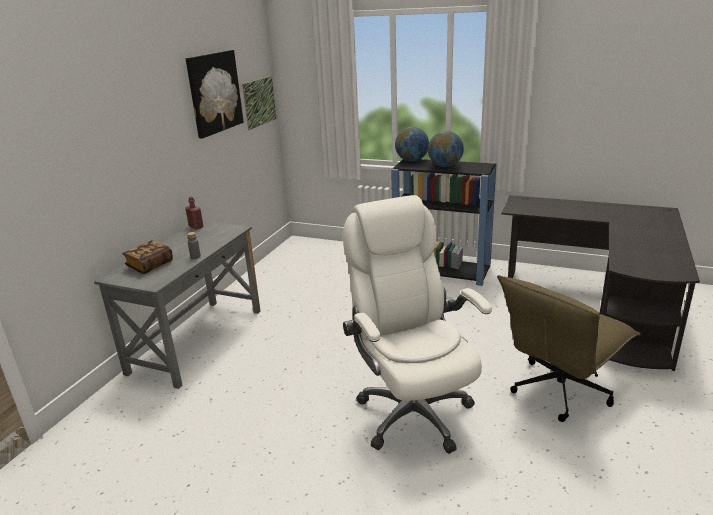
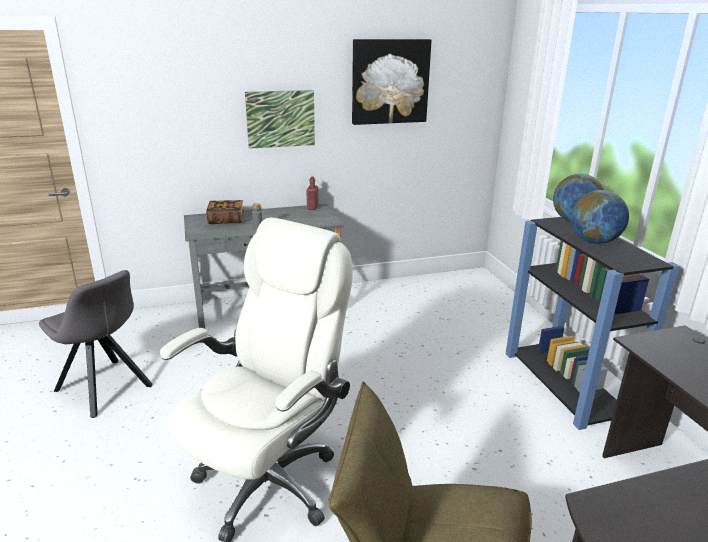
camera: 50 degrees right, 0 degrees up
picture [242,76,276,130] -> picture moved to [245,90,315,149]
none -> grey chair [39,270,153,418]

